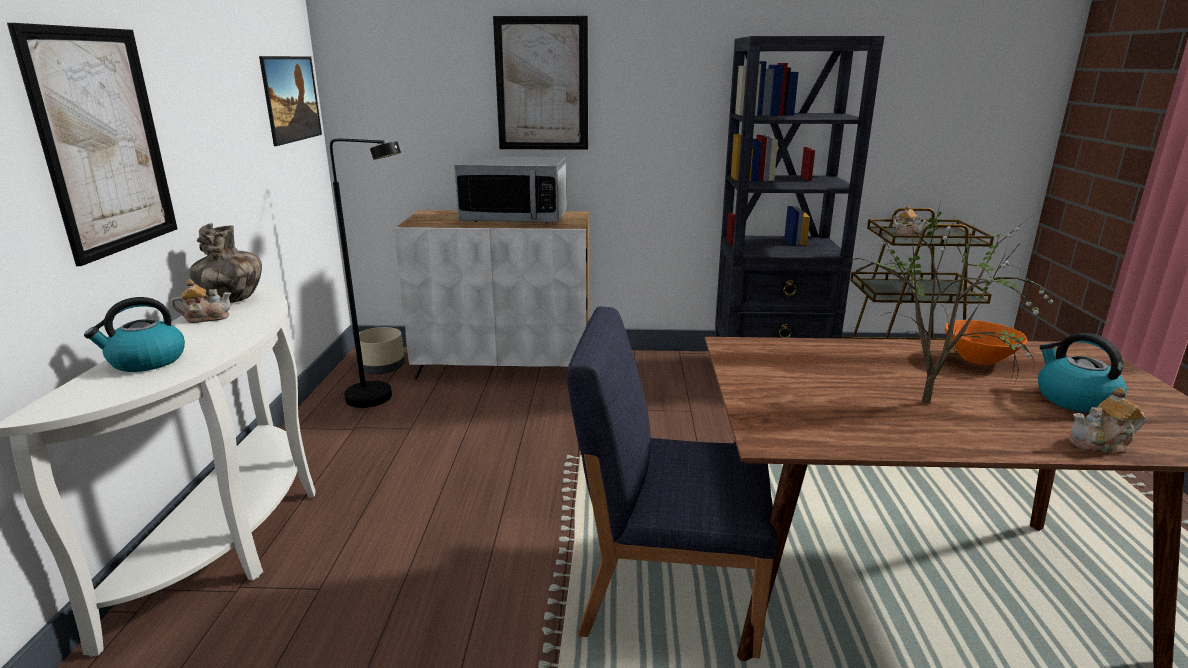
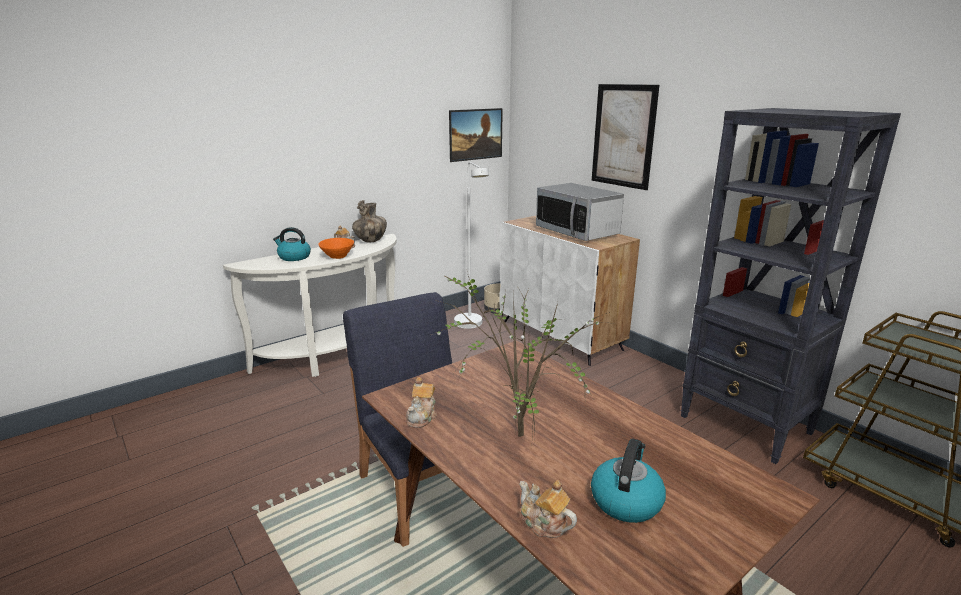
camera: 50 degrees right, 0 degrees up
picture [7,23,178,266] -> none
black floor lamp [330,139,401,408] -> white floor lamp [454,162,489,329]
teapot [893,205,928,235] -> teapot moved to [406,377,437,428]
orange bowl [945,320,1027,365] -> orange bowl moved to [318,238,354,259]

